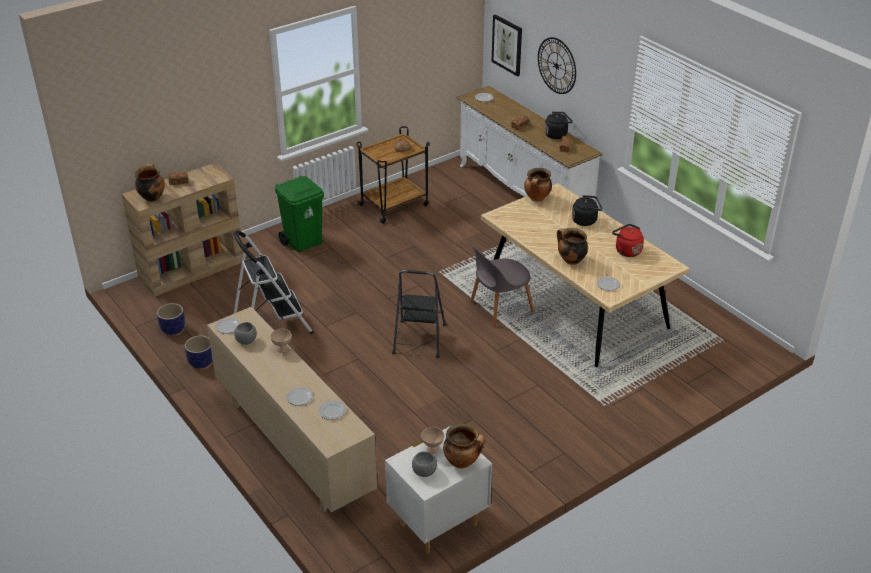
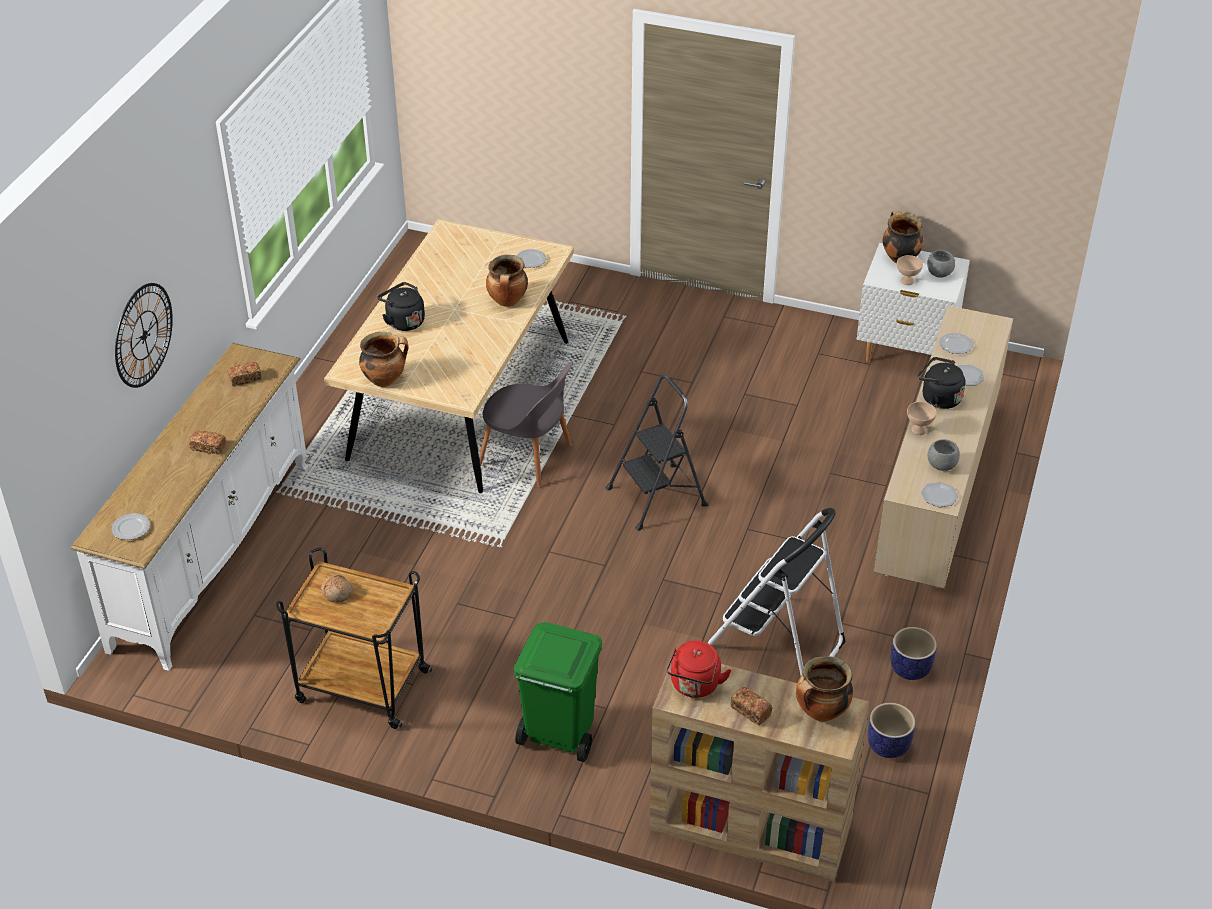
camera: 125 degrees left, 5 degrees up
picture [491,14,522,77] -> none
black kettle [544,112,573,139] -> black kettle moved to [918,357,966,409]
red kettle [612,224,644,257] -> red kettle moved to [666,641,731,698]

